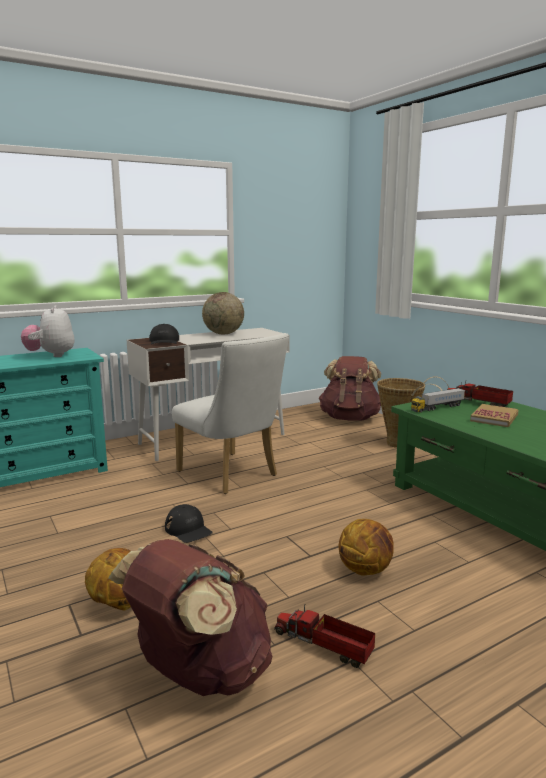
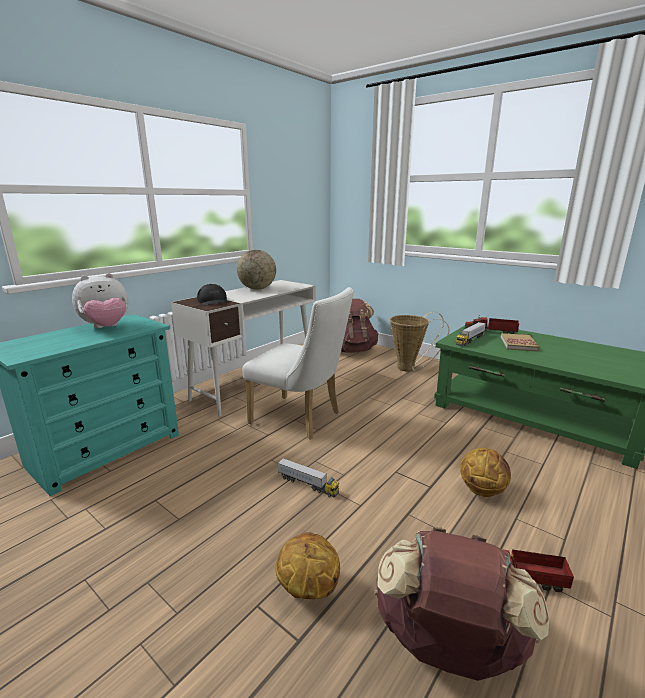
camera: 20 degrees left, 5 degrees up
plush toy [21,305,74,357] -> plush toy turned 90 degrees counterclockwise [72,273,129,328]
black cap [165,504,213,543] -> toy truck [277,458,339,497]

